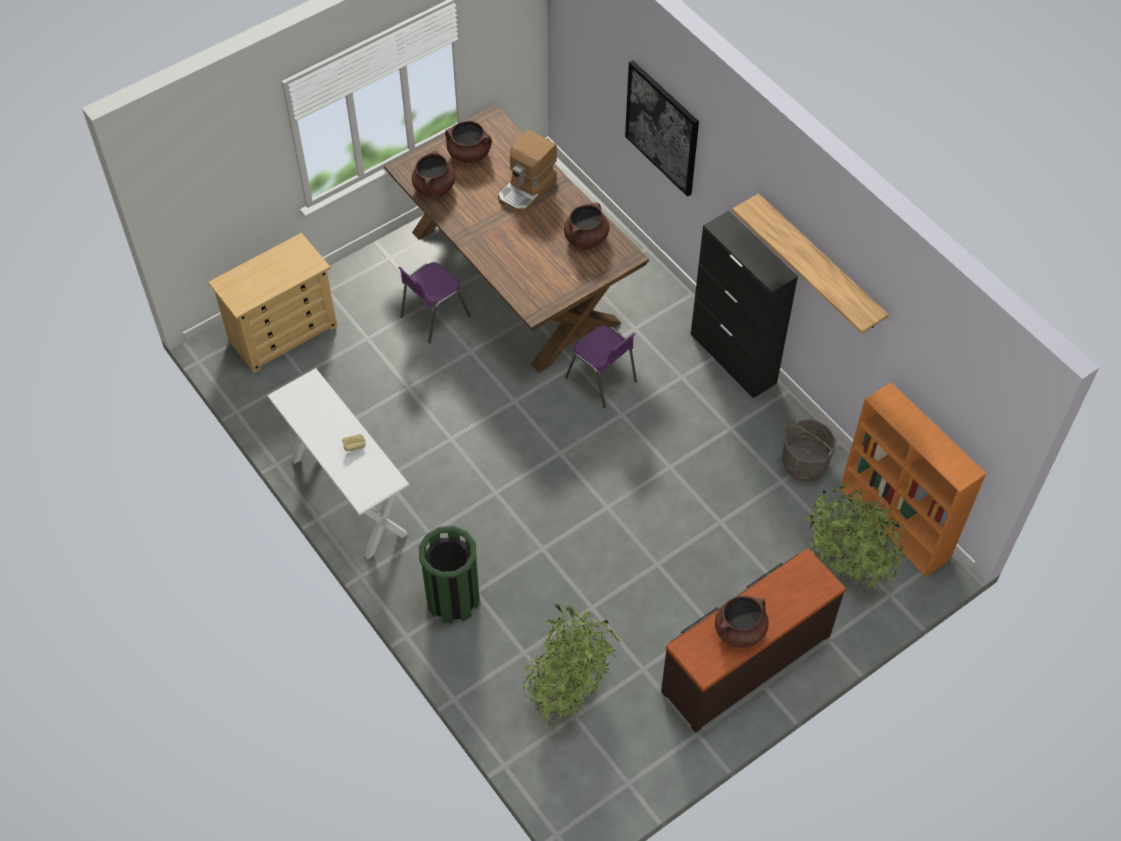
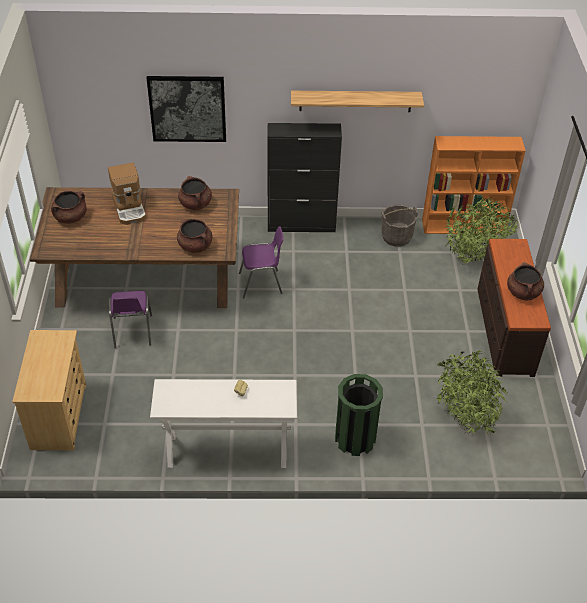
camera: 55 degrees left, 10 degrees down
brown cooking pot [412,150,455,198] -> brown cooking pot moved to [177,219,212,253]

